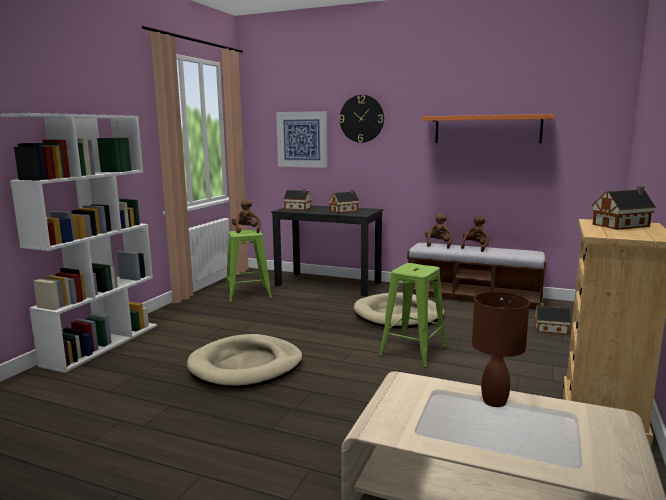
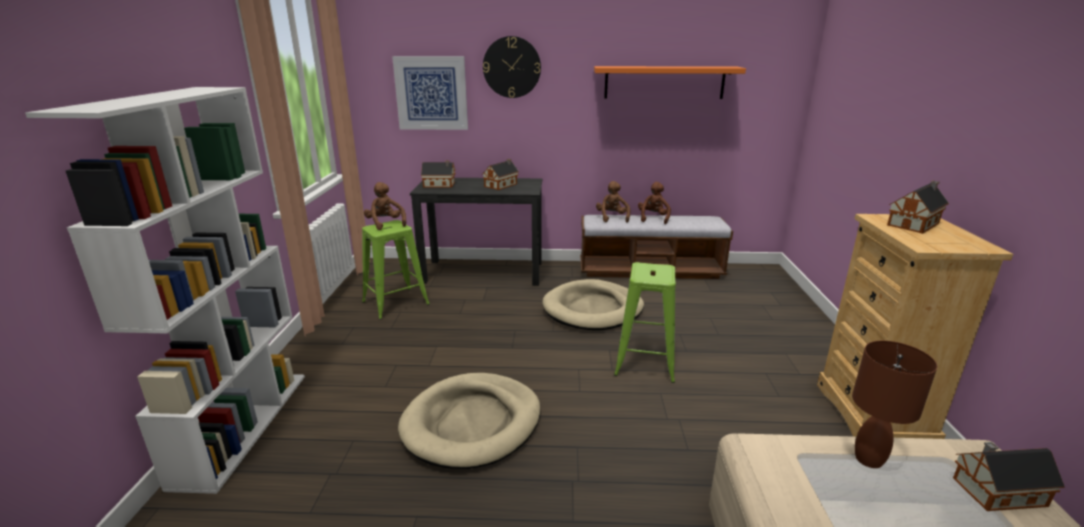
camera: 20 degrees left, 10 degrees up
toy house [535,303,571,335] -> toy house moved to [953,442,1065,511]

